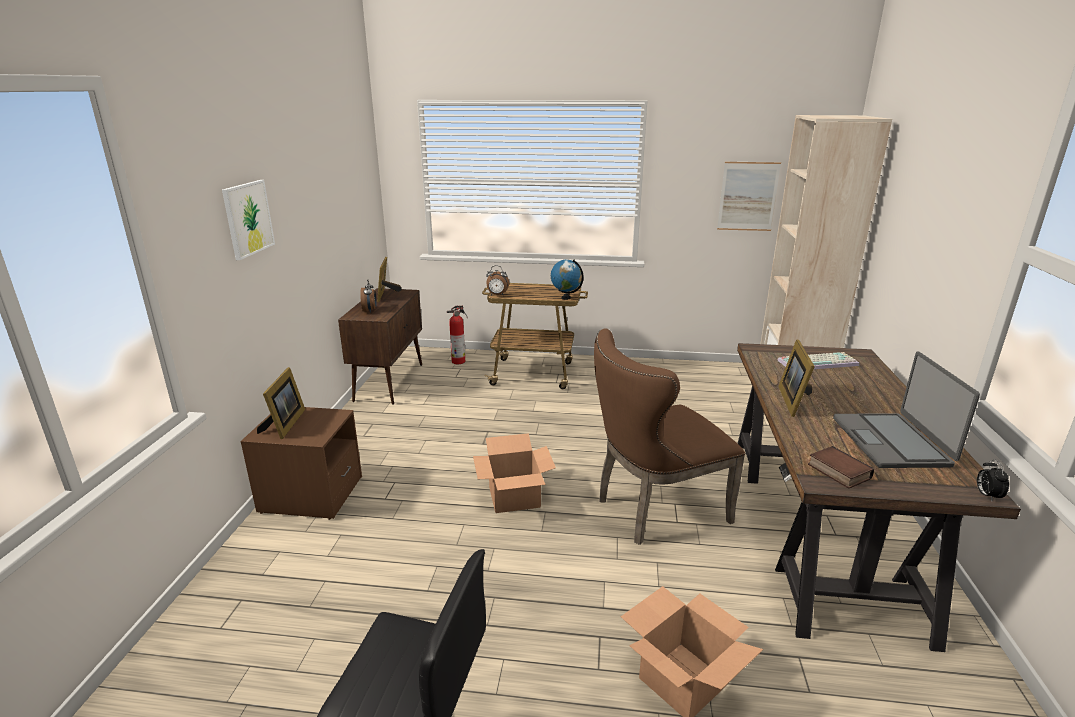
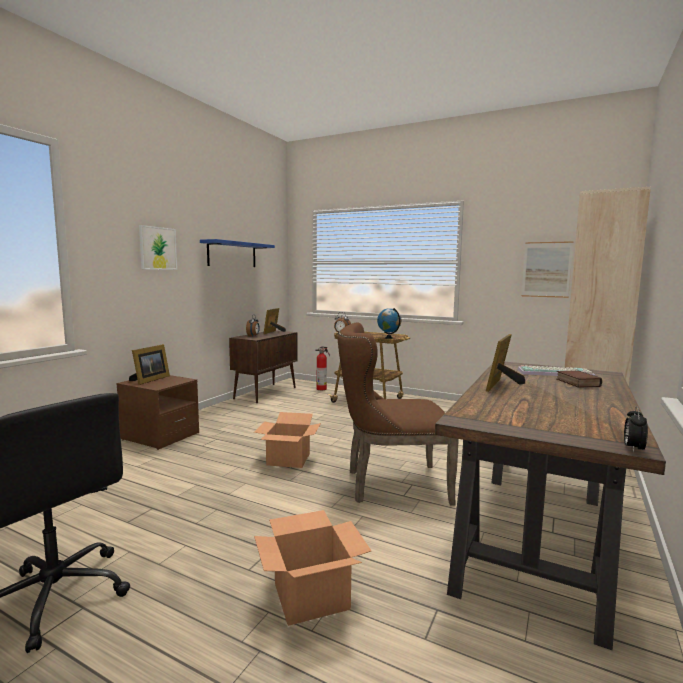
camera: 20 degrees right, 15 degrees down
book [808,446,874,489] -> book moved to [556,370,602,388]
laptop [833,351,980,468] -> none
none -> blue shelf [200,239,275,267]

